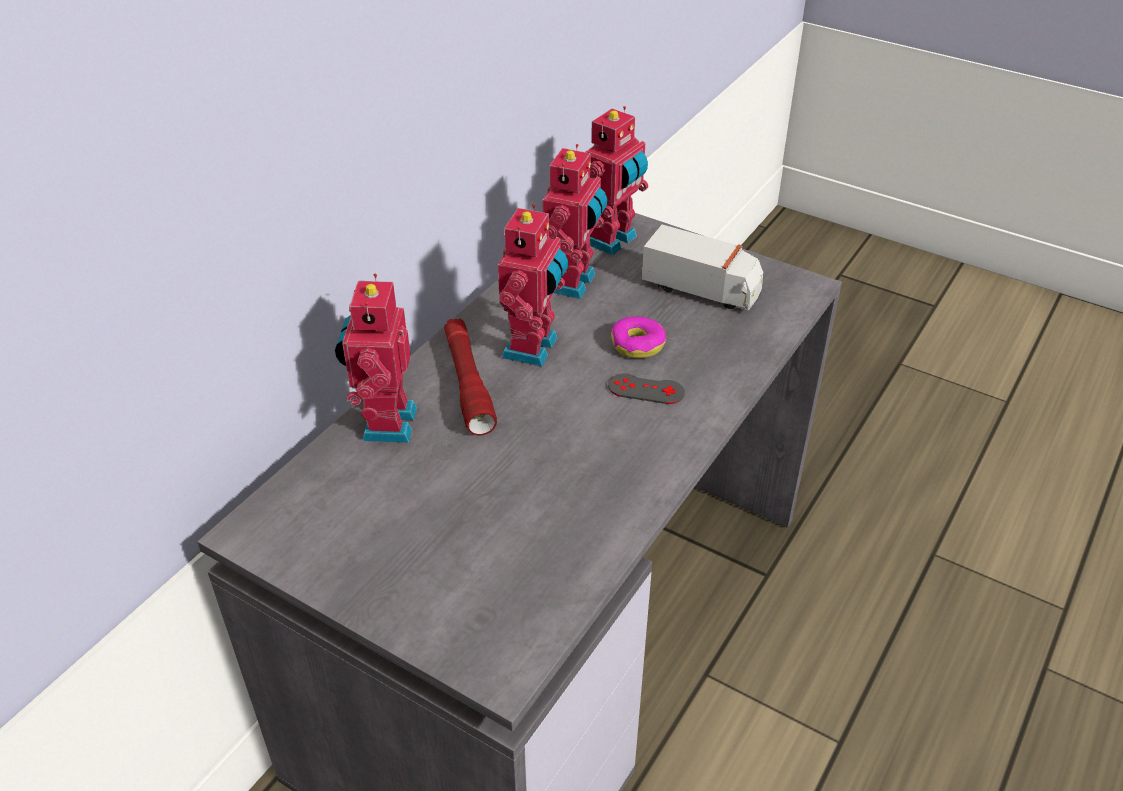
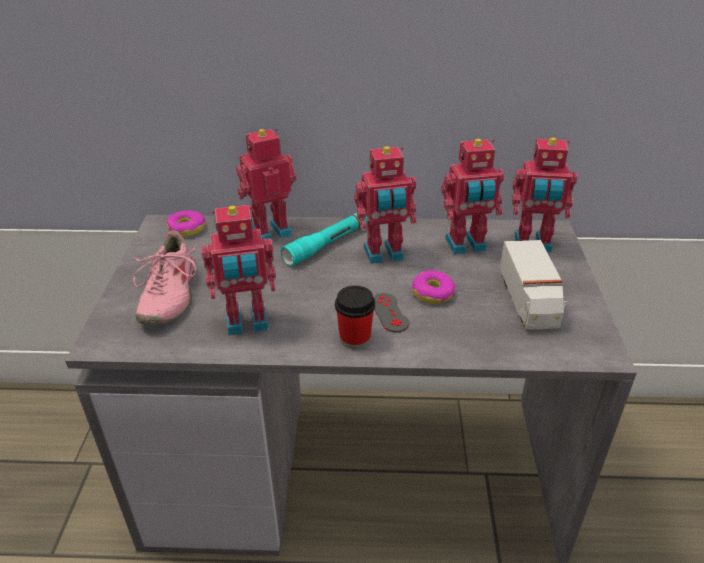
camera: 60 degrees right, 5 degrees down
red flashlight [444,318,497,436] -> turquoise flashlight [281,213,368,266]
none -> pink shoe [133,230,198,325]
none -> donut [166,210,206,237]
none -> toy robot [201,205,276,335]
none -> cup [335,285,375,349]

